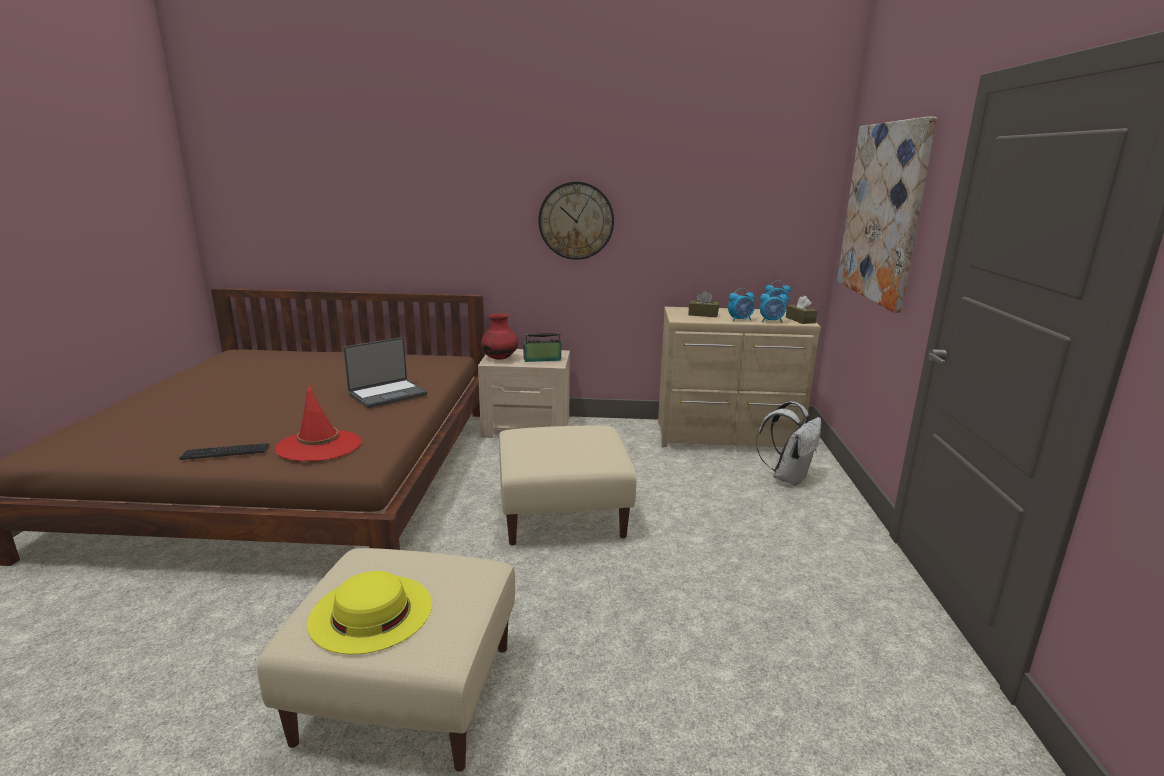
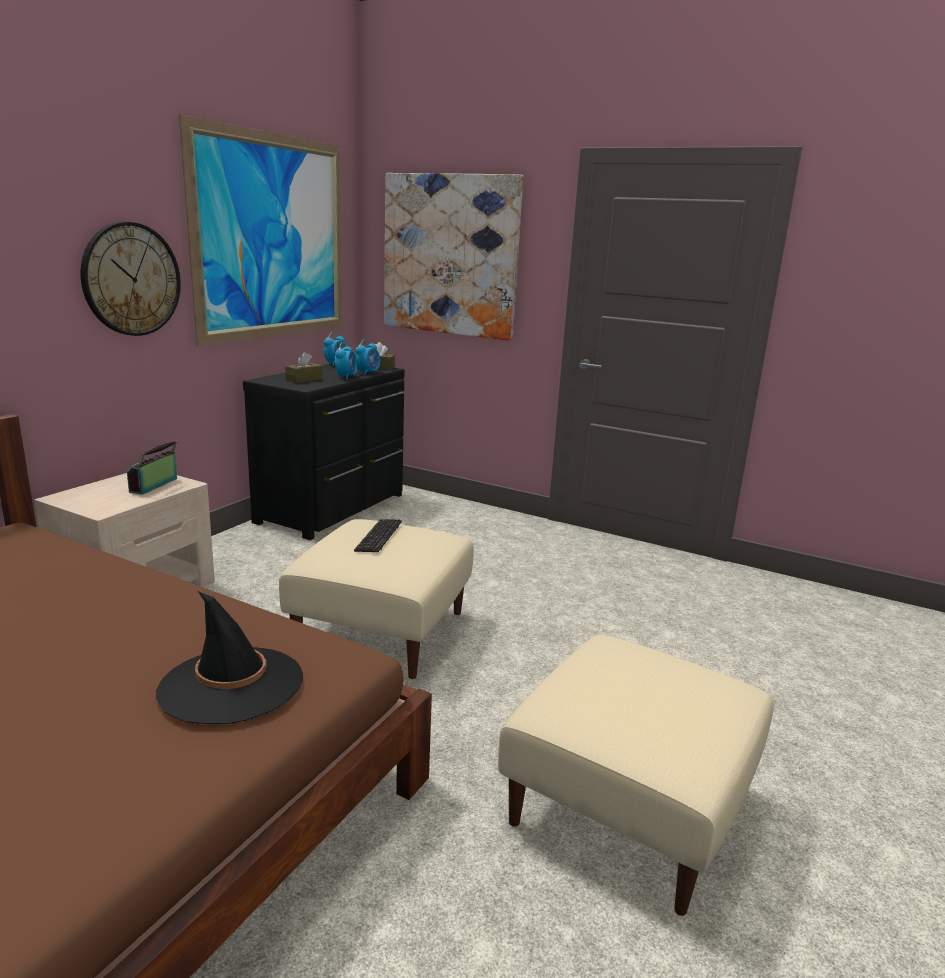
camera: 65 degrees left, 0 degrees up
keyboard [179,443,269,461] -> keyboard moved to [354,519,402,552]
red hat [275,385,361,461] -> black hat [156,591,303,724]
yellow hat [307,571,432,654] -> none
laptop [343,337,427,408] -> none
red vase [481,313,518,360] -> none
beige dresser [658,307,821,447] -> black dresser [243,363,405,540]
white backpack [756,401,821,486] -> none
none -> picture [179,115,342,347]

